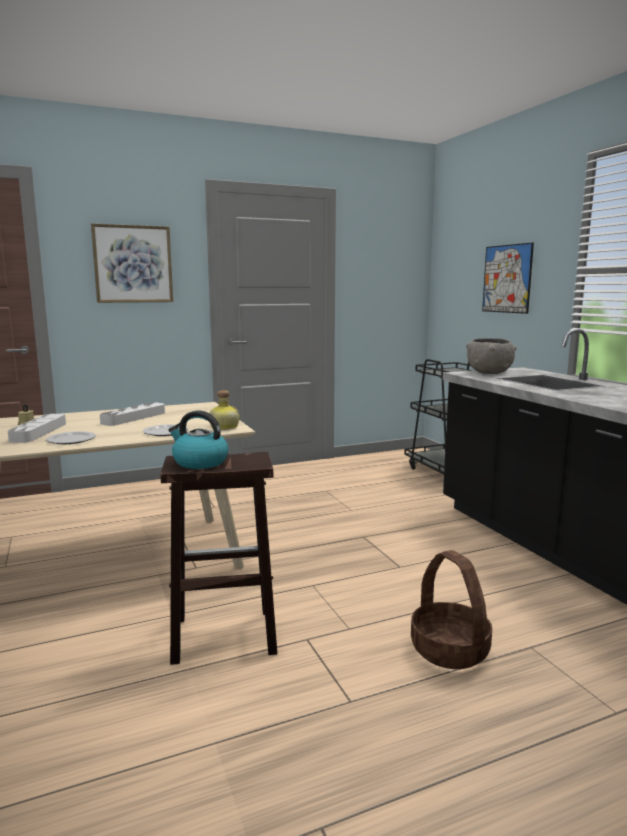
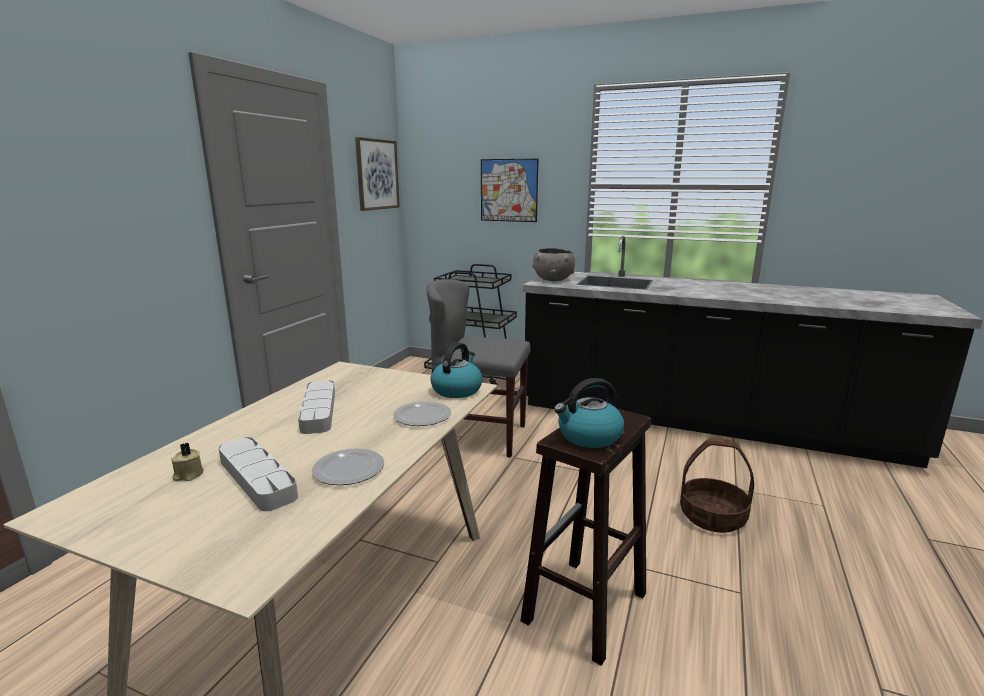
camera: 45 degrees left, 5 degrees up
picture [91,223,173,303] -> picture moved to [355,137,400,211]
bottle [209,390,240,430] -> kettle [430,342,483,398]
none -> grey chair [427,279,531,458]

